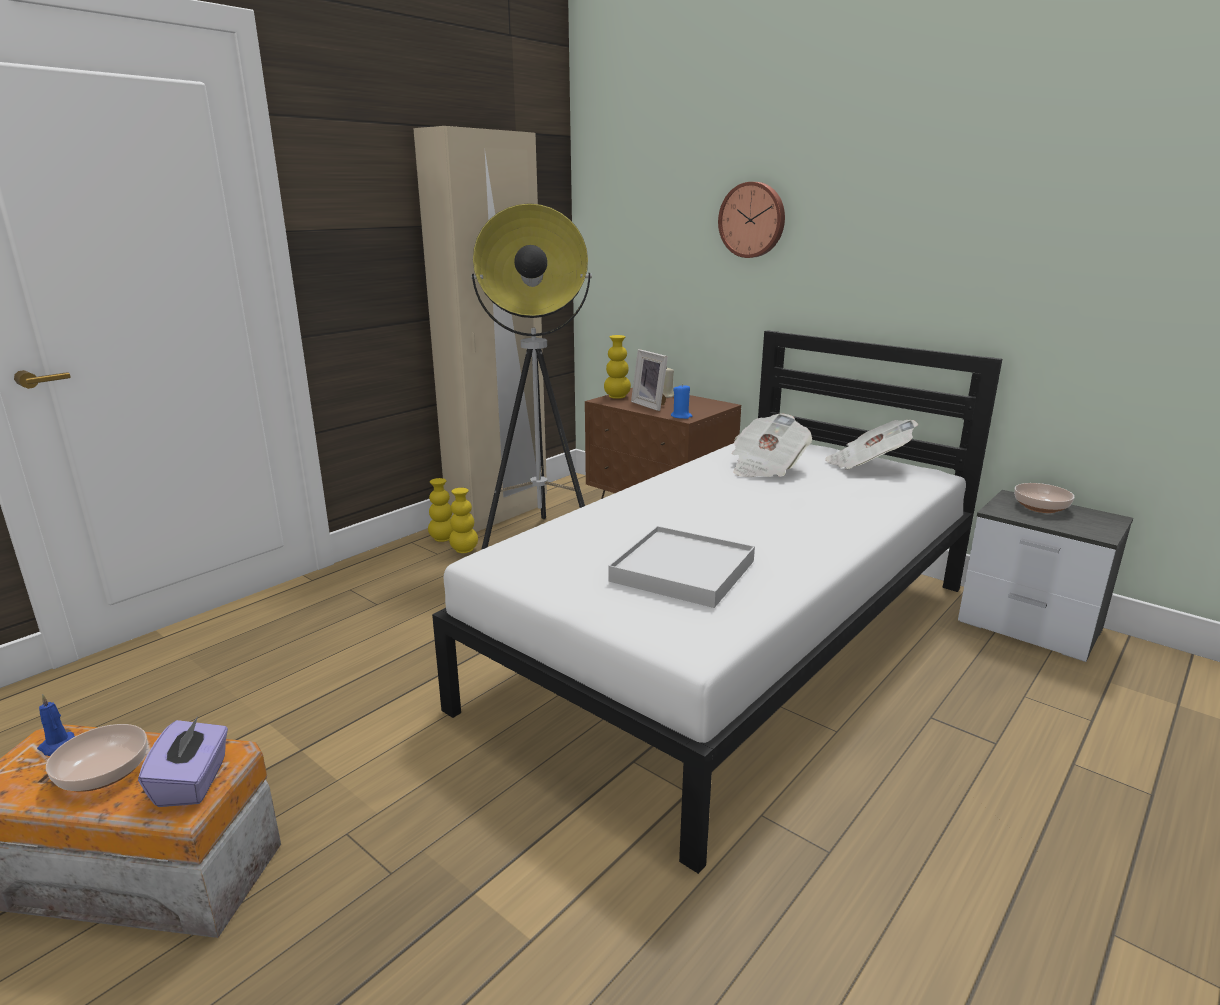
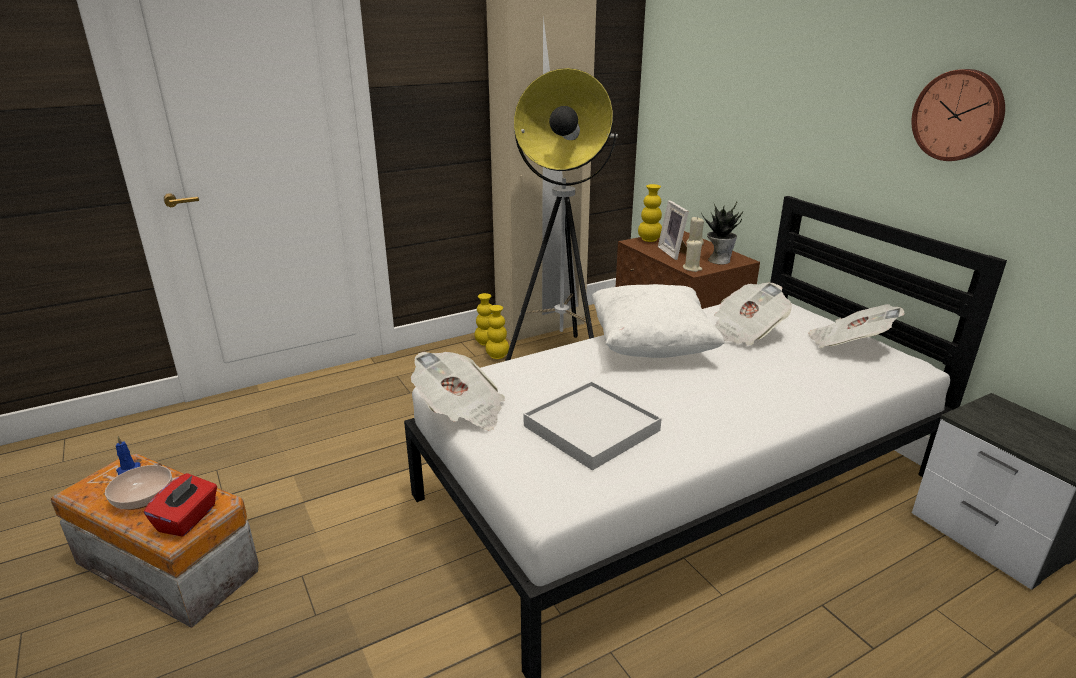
camera: 20 degrees right, 5 degrees up
purple tissue box [138,716,228,807] -> red tissue box [144,473,217,537]
blue candle [671,384,692,419] -> beige candle [683,240,702,272]
wall clock [718,182,785,258] -> wall clock moved to [911,69,1005,161]
bowl [1014,483,1075,513] -> none
none -> newspaper [411,352,505,430]
none -> white pillow [591,284,725,358]
none -> potted plant [701,202,743,265]

